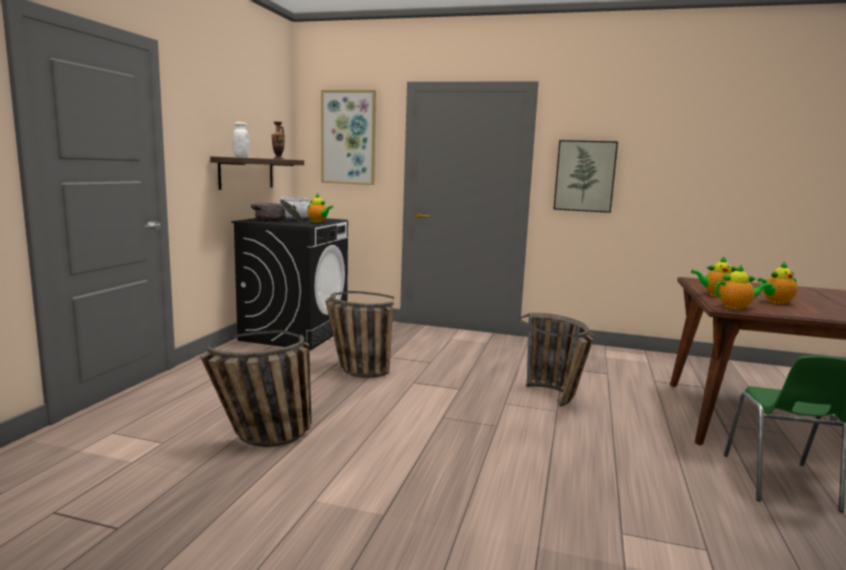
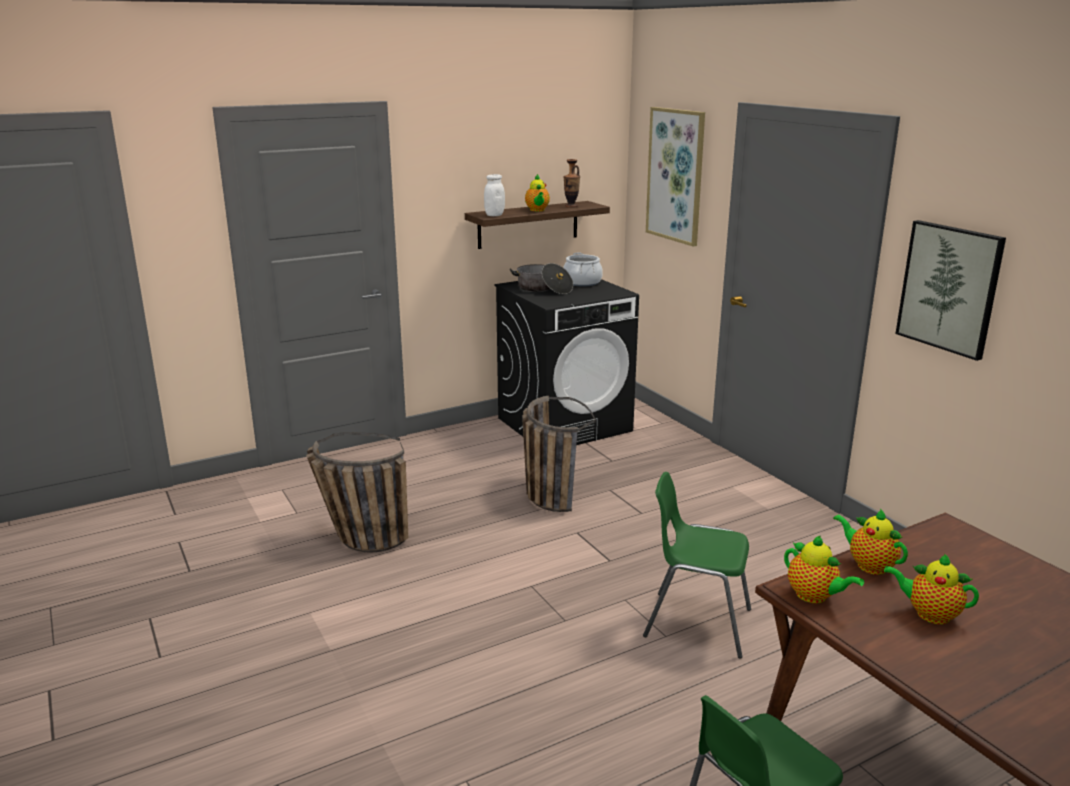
camera: 45 degrees right, 10 degrees up
teapot [307,194,333,222] -> teapot moved to [525,174,550,211]
basket [518,313,594,407] -> green chair [643,472,751,659]

